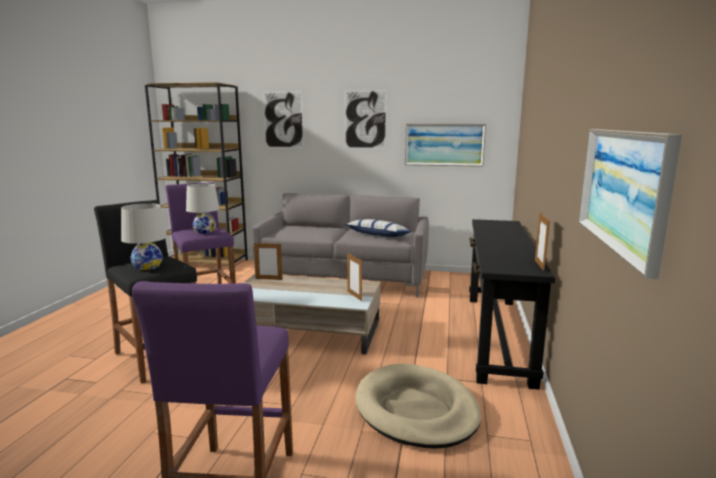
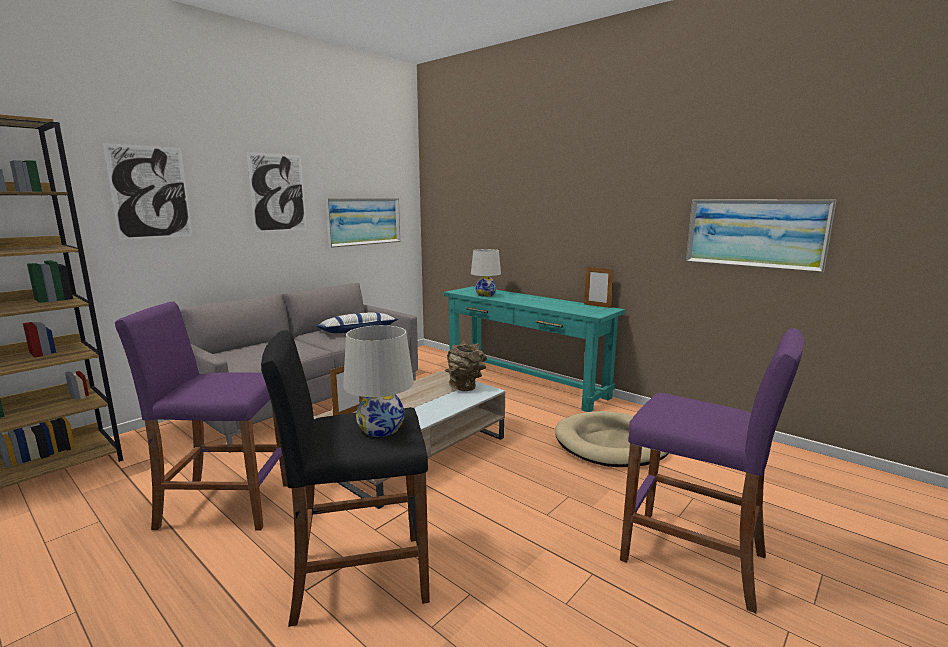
camera: 60 degrees left, 0 degrees up
white table lamp [186,184,220,234] -> white table lamp moved to [471,249,501,297]
picture frame [347,253,362,301] -> brown vase [445,341,487,391]
black console table [469,219,555,390] -> turquoise console table [444,286,625,412]

